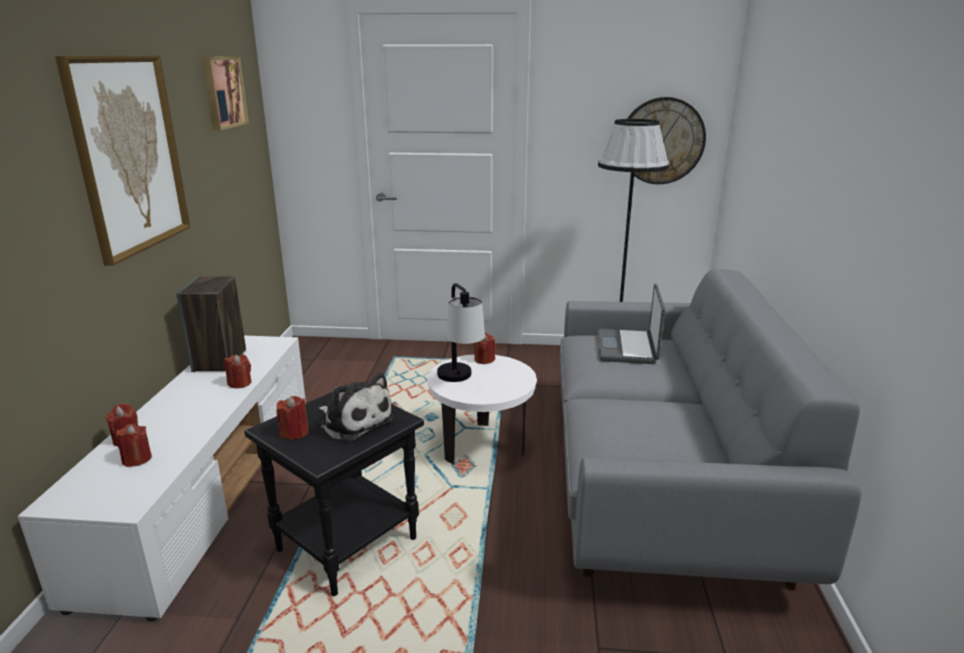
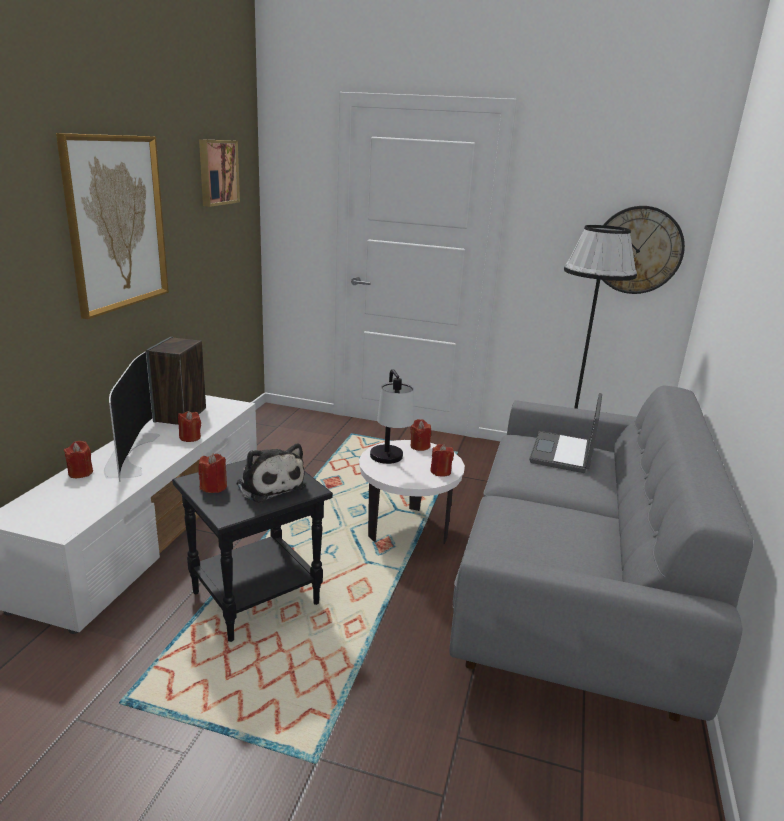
camera: 10 degrees right, 0 degrees up
red candle [115,424,152,467] -> red candle moved to [430,444,454,477]
none -> television [104,352,160,482]

